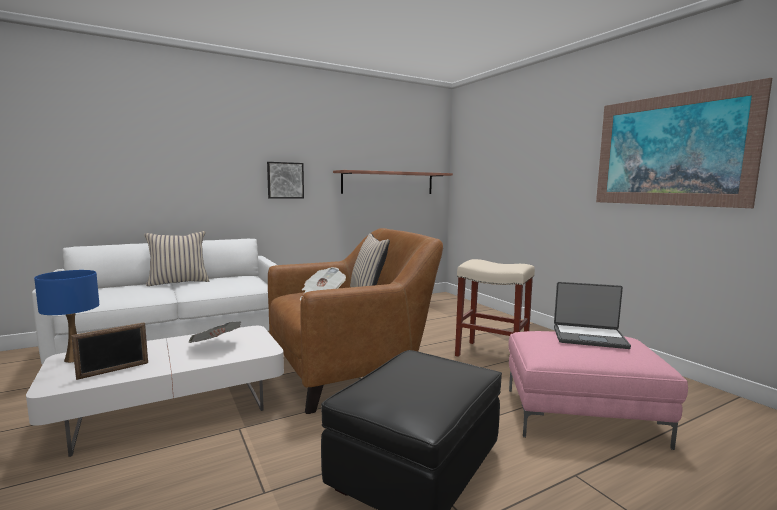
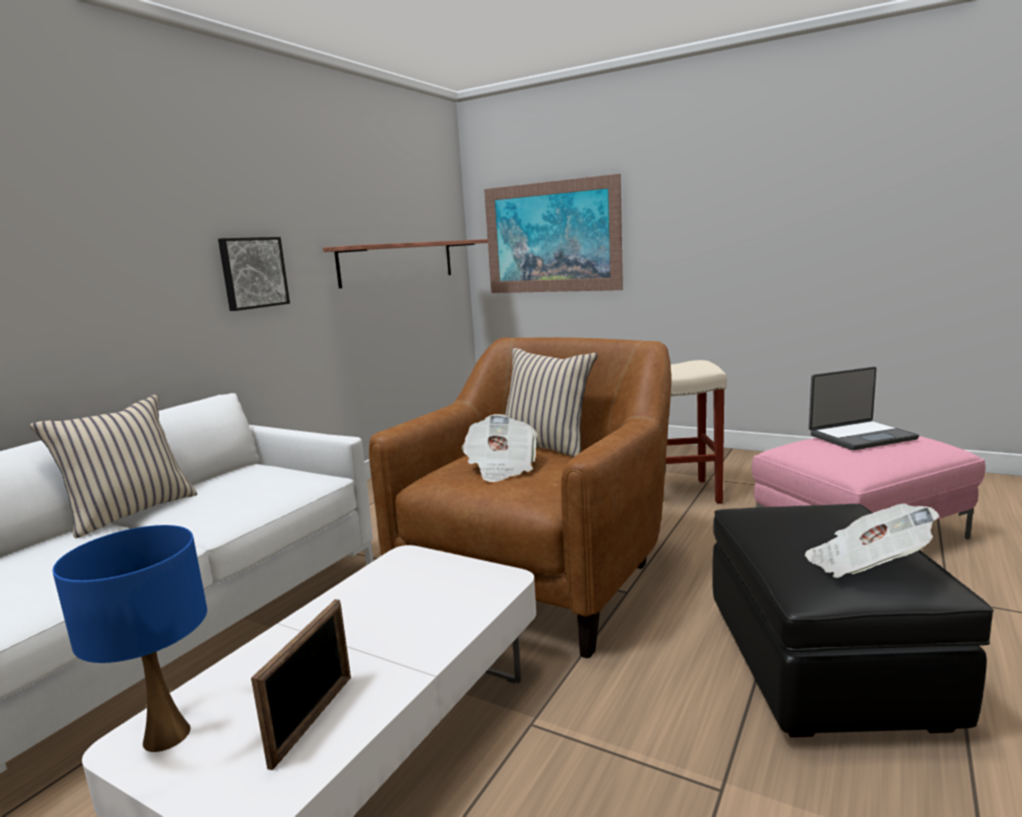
camera: 30 degrees left, 5 degrees up
newspaper [189,322,241,343] -> newspaper moved to [805,503,940,578]
picture [596,78,772,208] -> picture moved to [484,174,623,293]

